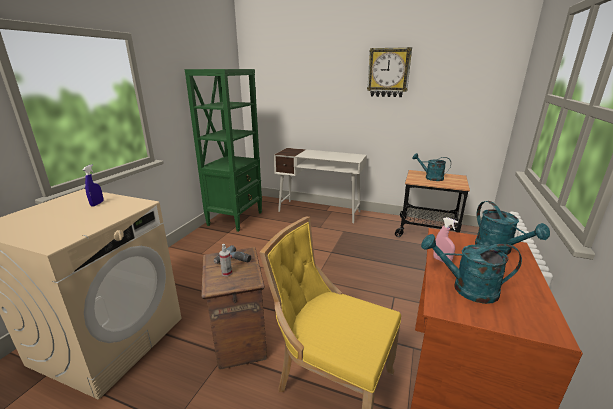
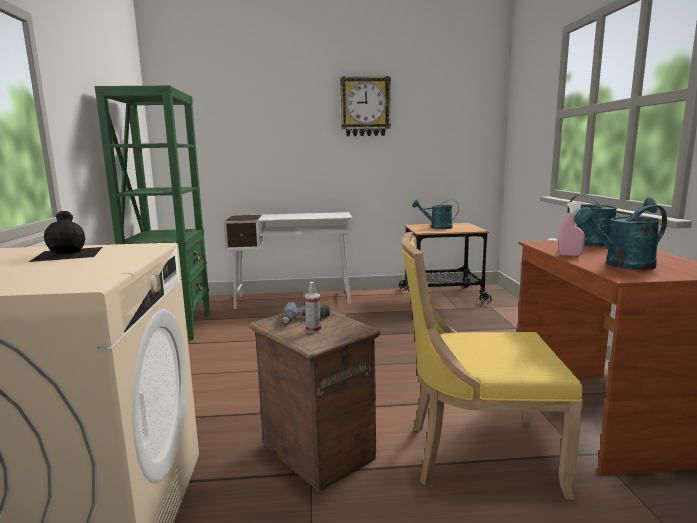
camera: 25 degrees left, 10 degrees down
blue spray bottle [83,164,103,206] -> black bottle [29,211,103,262]

